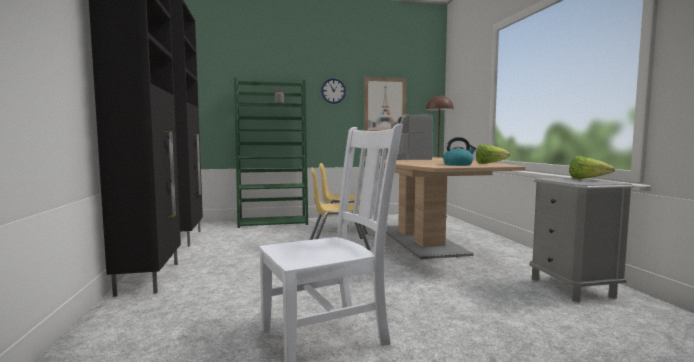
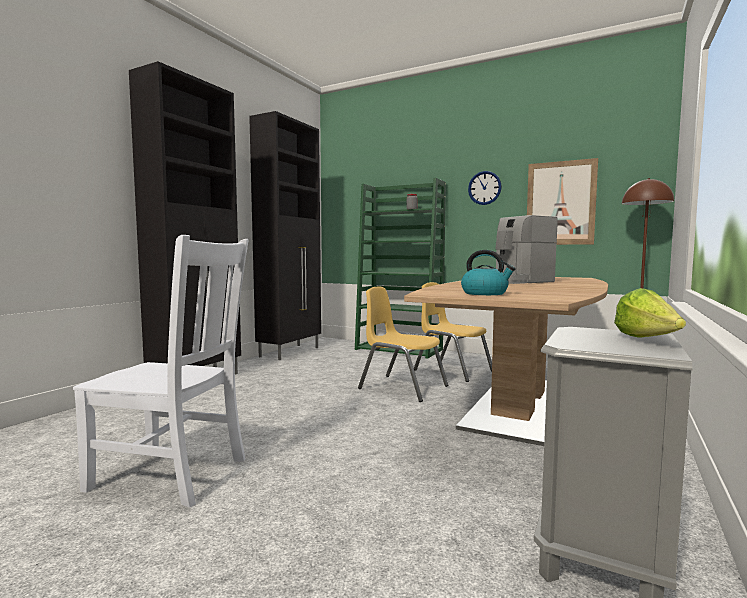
camera: 40 degrees right, 0 degrees up
coffee machine [385,114,433,160] -> coffee machine turned 60 degrees counterclockwise [496,215,558,284]
lettuce [476,144,510,164] -> none

